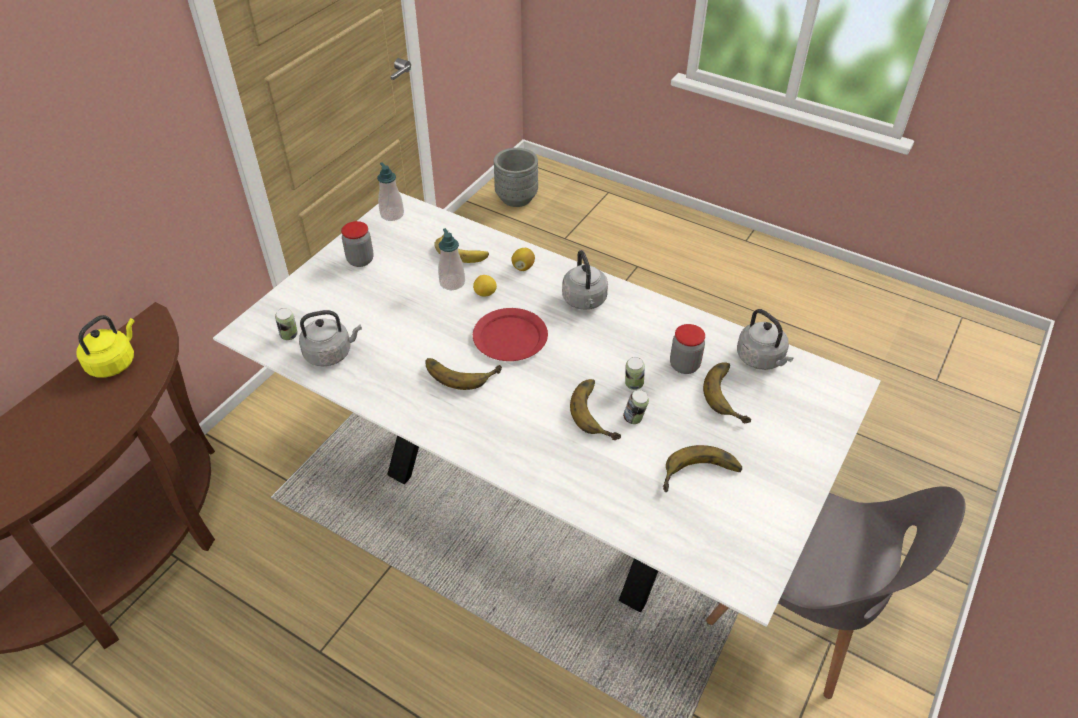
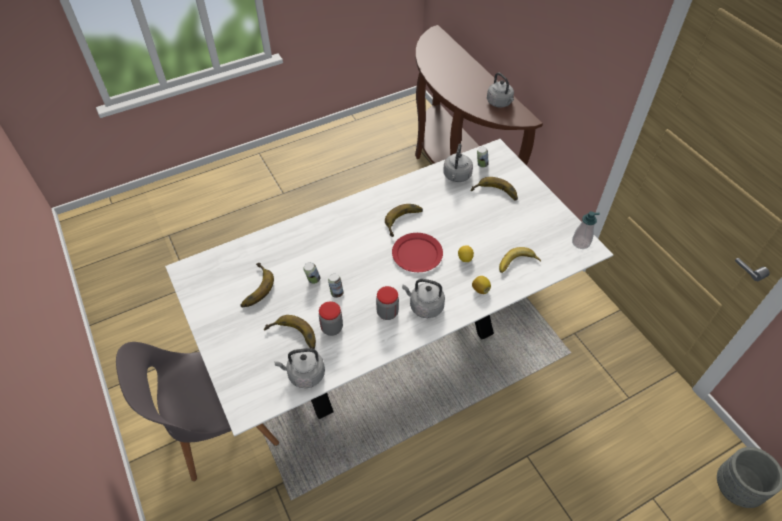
camera: 120 degrees right, 5 degrees up
yellow kettle [76,315,135,378] -> grey kettle [487,73,514,107]
jar [341,221,374,267] -> jar moved to [376,286,399,320]
soap dispenser [438,228,465,290] -> none
banana [570,379,621,440] -> banana moved to [470,177,518,201]

